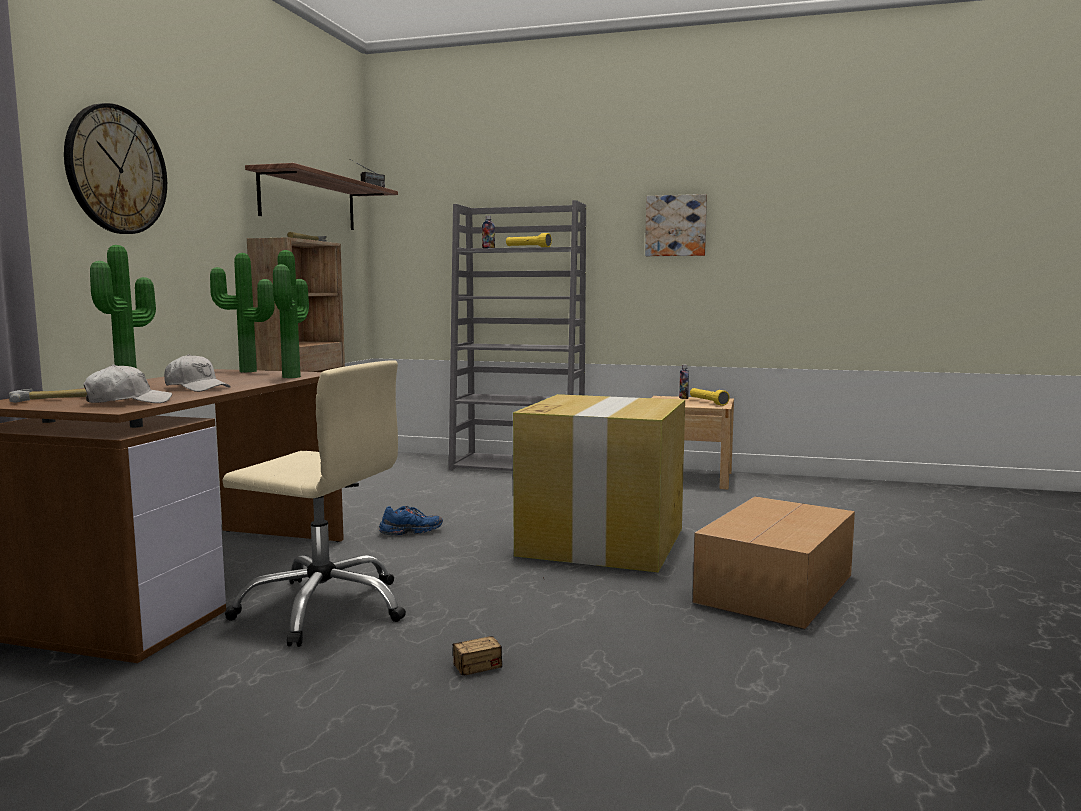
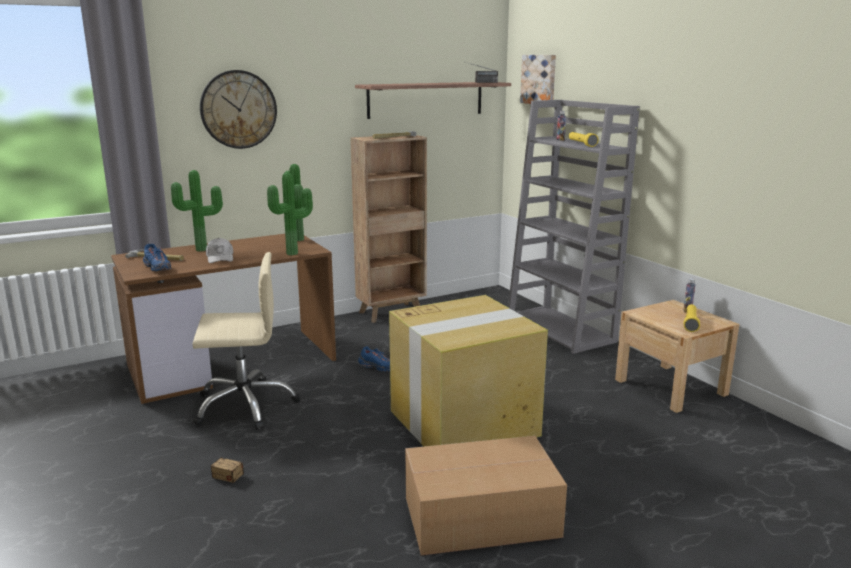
camera: 45 degrees right, 10 degrees up
white cap [83,364,172,403] -> blue shoe [143,244,171,271]
beige office chair [222,360,406,647] -> beige office chair turned 75 degrees counterclockwise [192,252,300,430]
picture [645,194,707,256] -> picture moved to [520,55,556,104]

